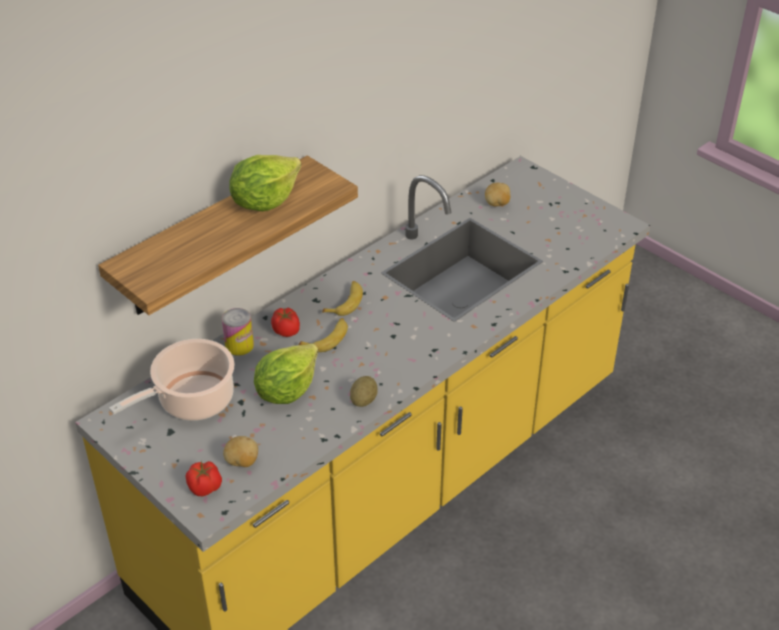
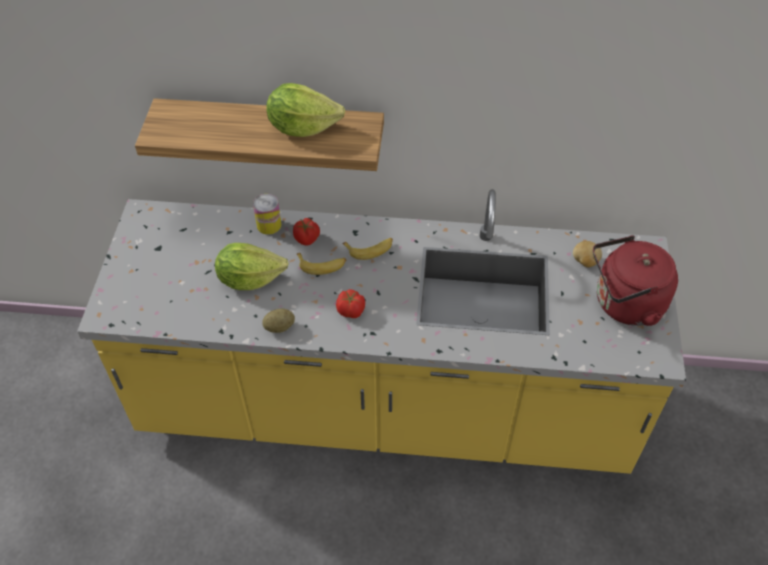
camera: 50 degrees right, 10 degrees up
cooking pot [109,339,235,421] -> none
tomato [186,461,222,496] -> tomato moved to [336,289,365,318]
potato [223,436,258,467] -> none
none -> red kettle [593,235,678,326]

